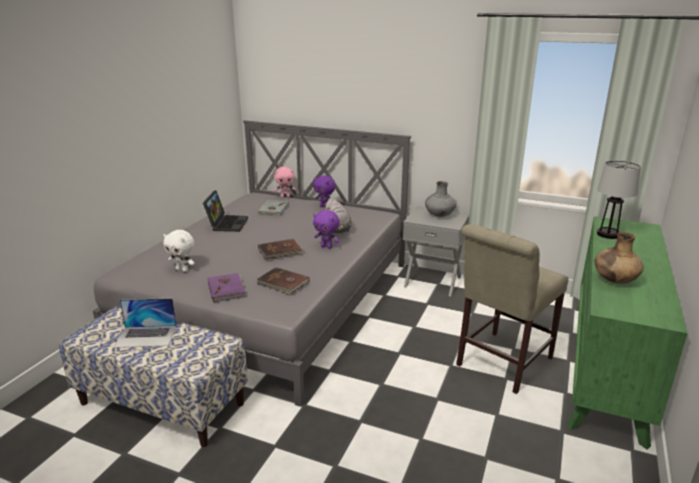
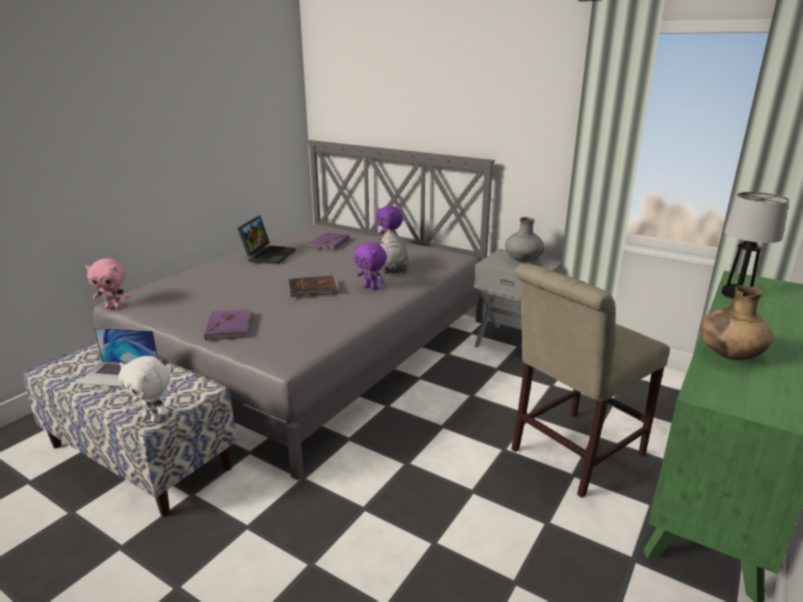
camera: 10 degrees right, 0 degrees up
white plush toy [163,230,195,272] -> white plush toy moved to [118,356,170,423]
grey book [256,200,289,216] -> purple book [308,232,349,250]
brown book [257,267,309,294] -> none
pink plush toy [274,166,296,198] -> pink plush toy moved to [85,258,130,309]

